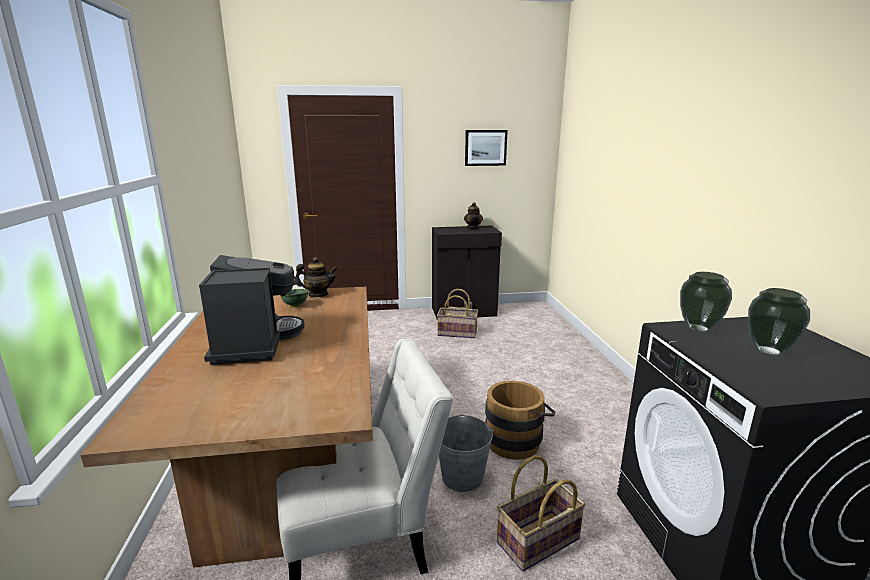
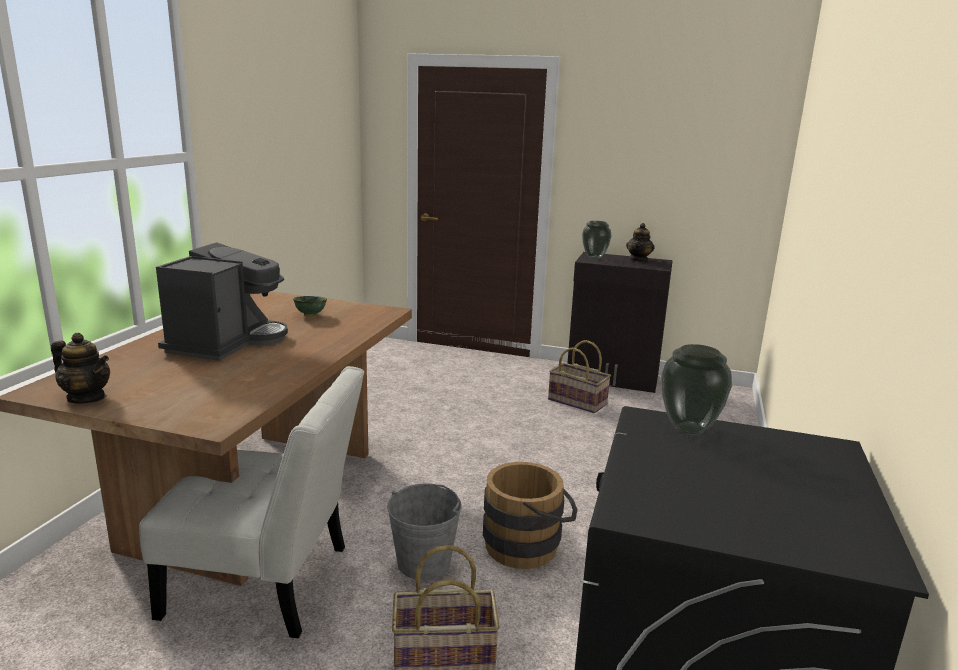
camera: 25 degrees right, 0 degrees up
teapot [296,257,338,297] -> teapot moved to [51,333,110,404]
picture [465,130,508,166] -> none
vase [748,288,810,355] -> vase moved to [582,221,612,259]

